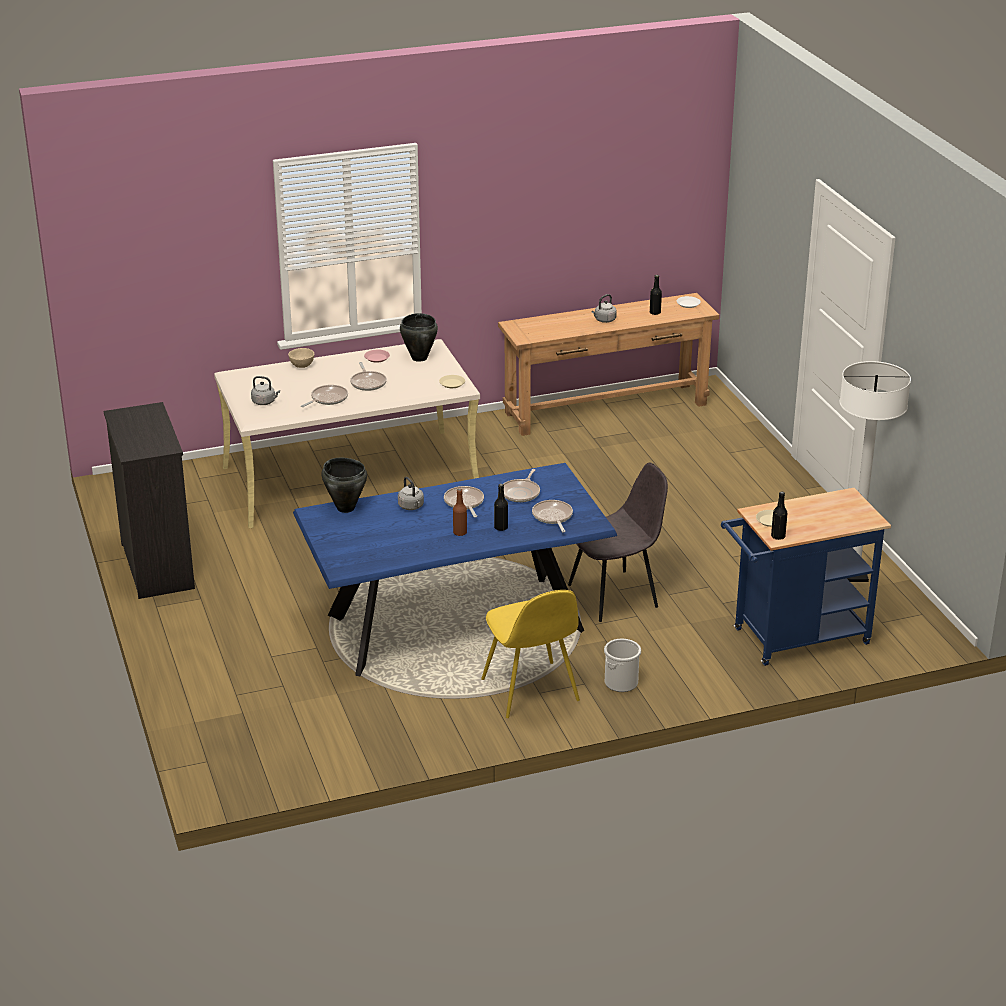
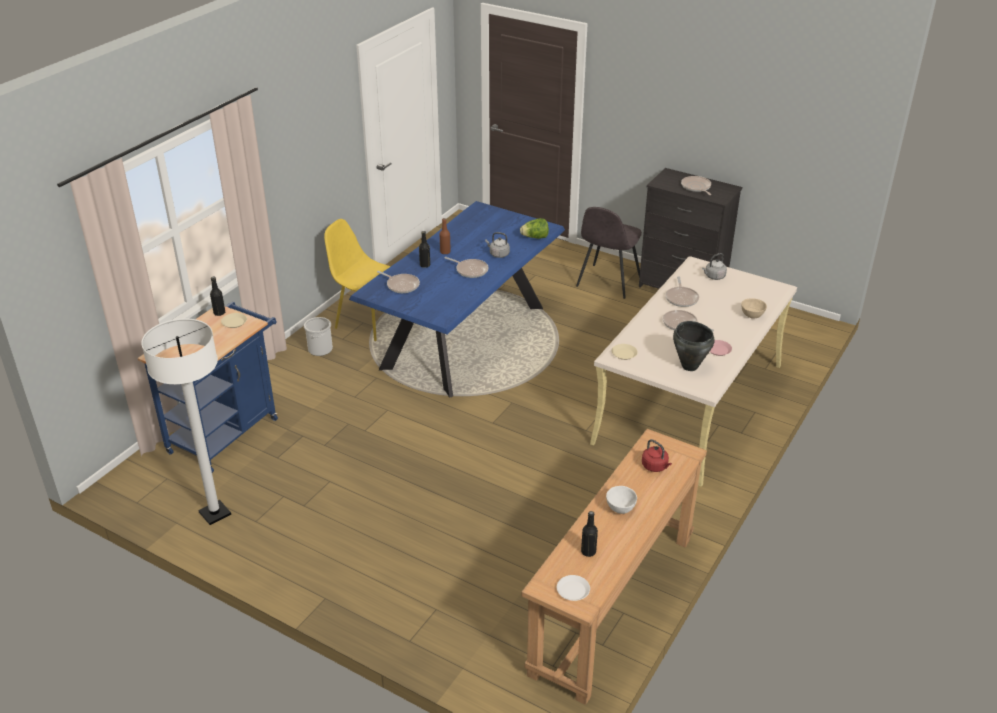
camera: 140 degrees right, 5 degrees up
black cooking pot [322,457,367,513] -> lettuce [520,218,549,239]
frying pan [503,469,540,502] -> frying pan moved to [681,176,712,195]
grey chair [568,462,668,622] -> grey chair moved to [576,207,642,299]
grey kettle [592,294,617,323] -> white bowl [606,486,637,514]
none -> red kettle [642,439,672,472]

